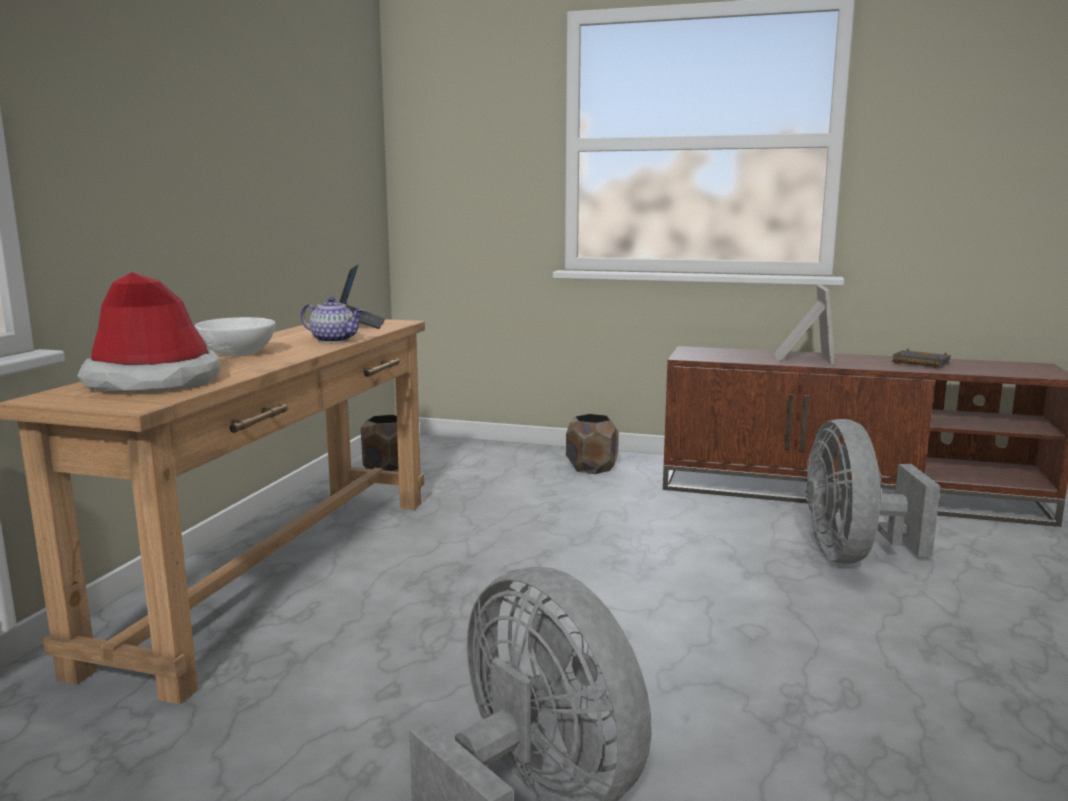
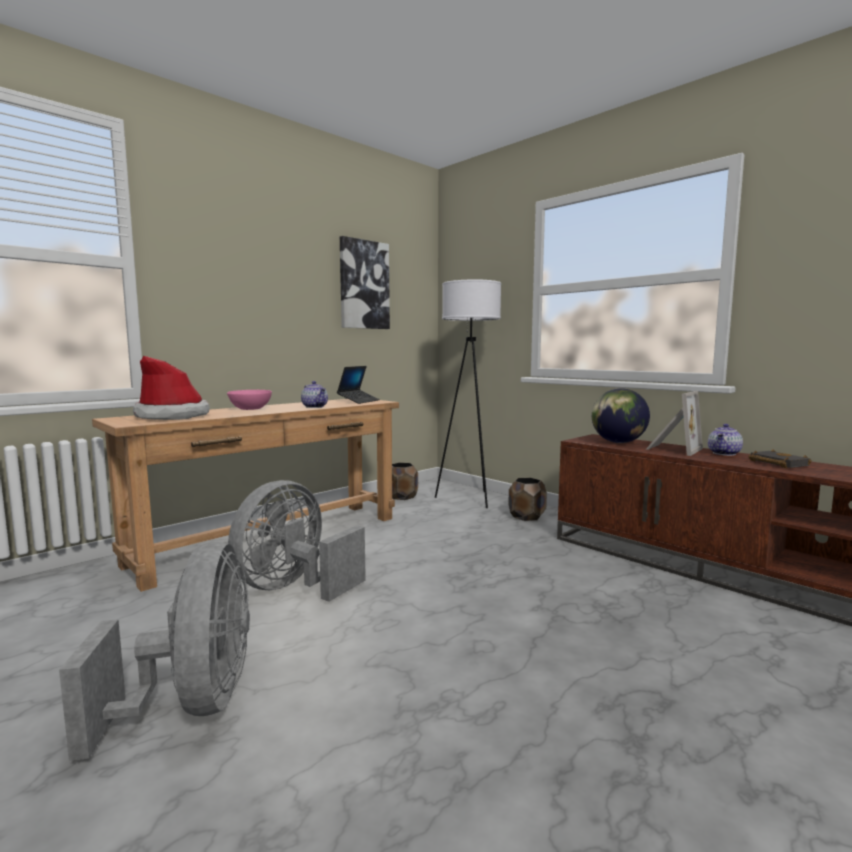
camera: 30 degrees right, 5 degrees down
white bowl [195,317,276,356] -> pink bowl [227,390,272,410]
grey fan [805,419,941,564] -> grey fan moved to [228,480,366,602]
none -> picture [340,236,390,329]
none -> white floor lamp [435,279,501,508]
none -> globe [592,388,650,443]
none -> teapot [708,424,743,456]

